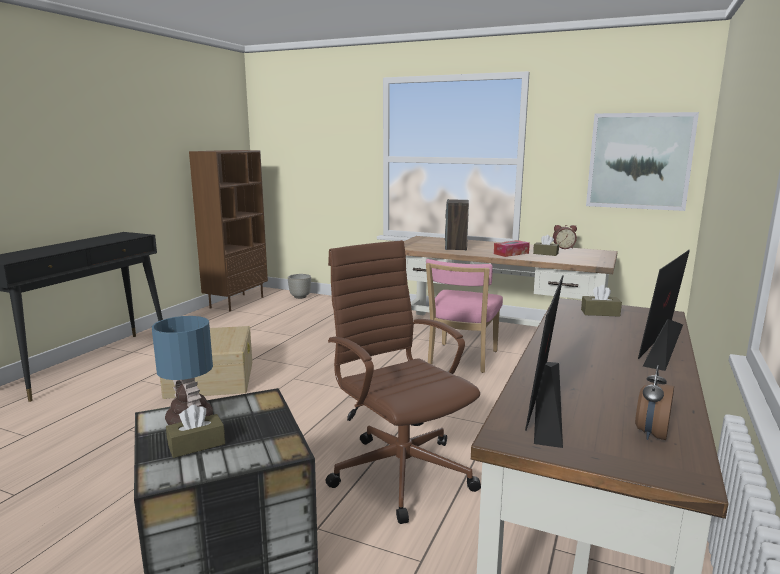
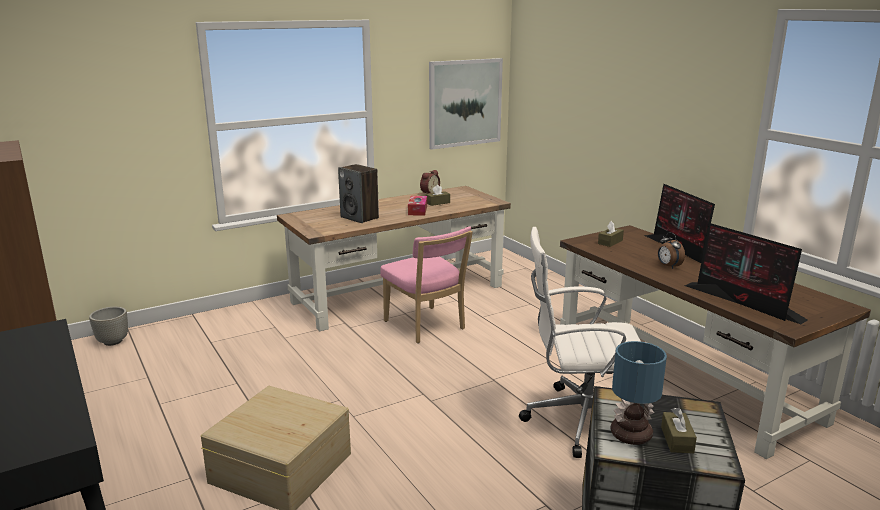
camera: 55 degrees left, 5 degrees up
brown office chair [326,240,481,524] -> white office chair [519,227,641,458]
alarm clock [635,365,674,440] -> alarm clock moved to [658,232,685,269]

